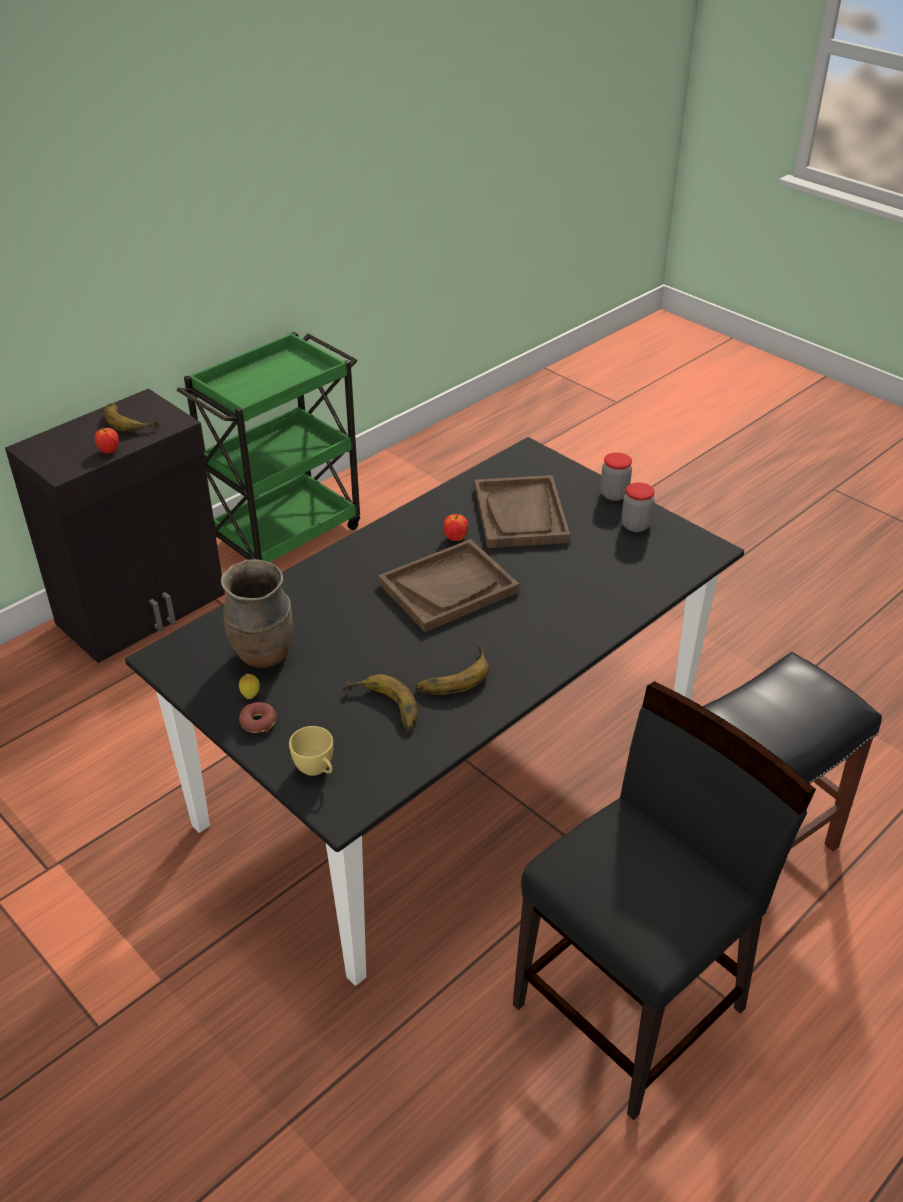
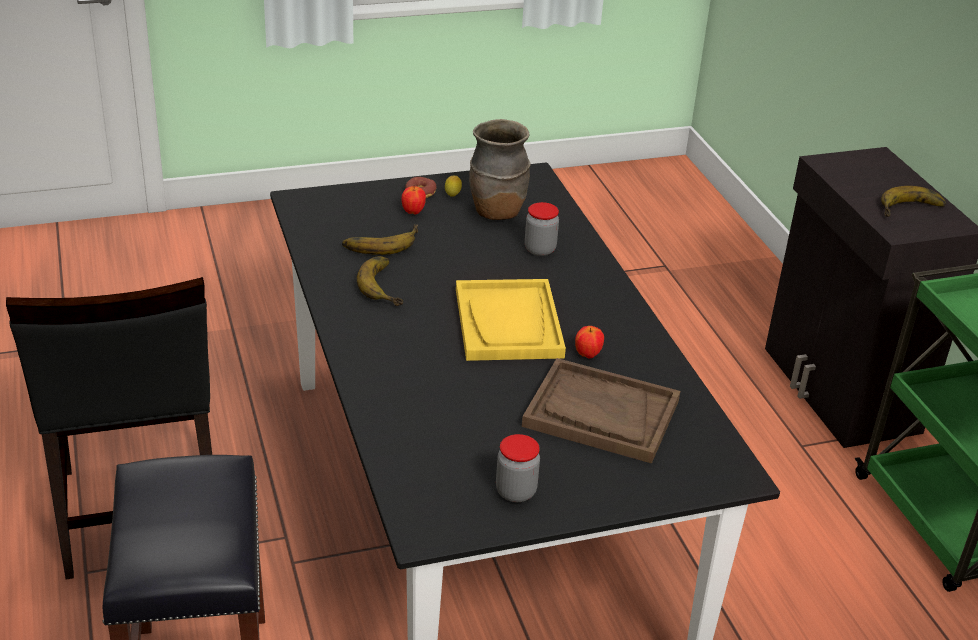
camera: 115 degrees right, 5 degrees down
apple [95,428,119,454] -> apple moved to [402,185,426,215]
yellow cup [289,726,333,776] -> none
brown tray [378,539,520,632] -> yellow tray [456,279,566,361]
jar [600,452,632,501] -> jar moved to [525,202,559,256]

